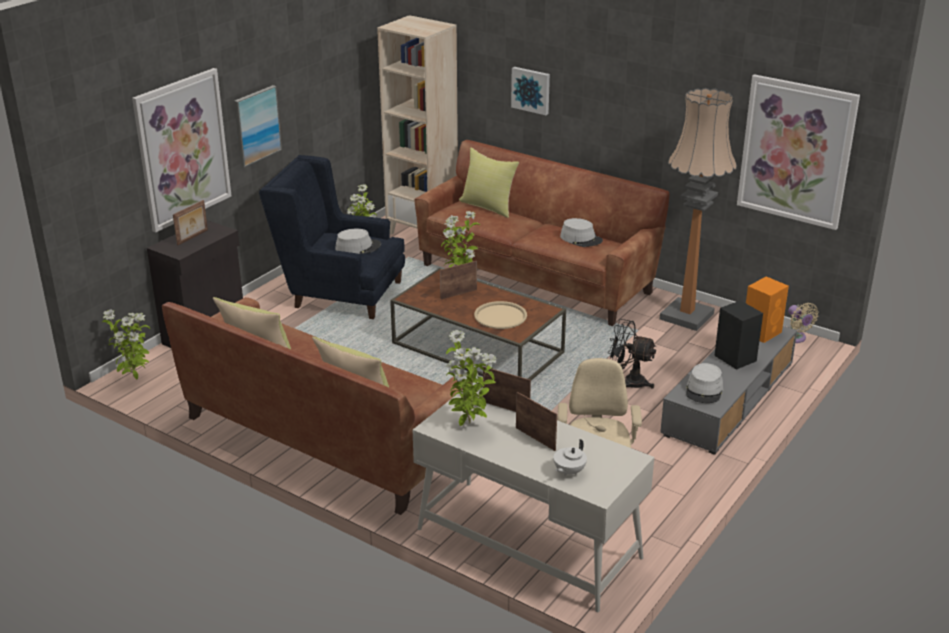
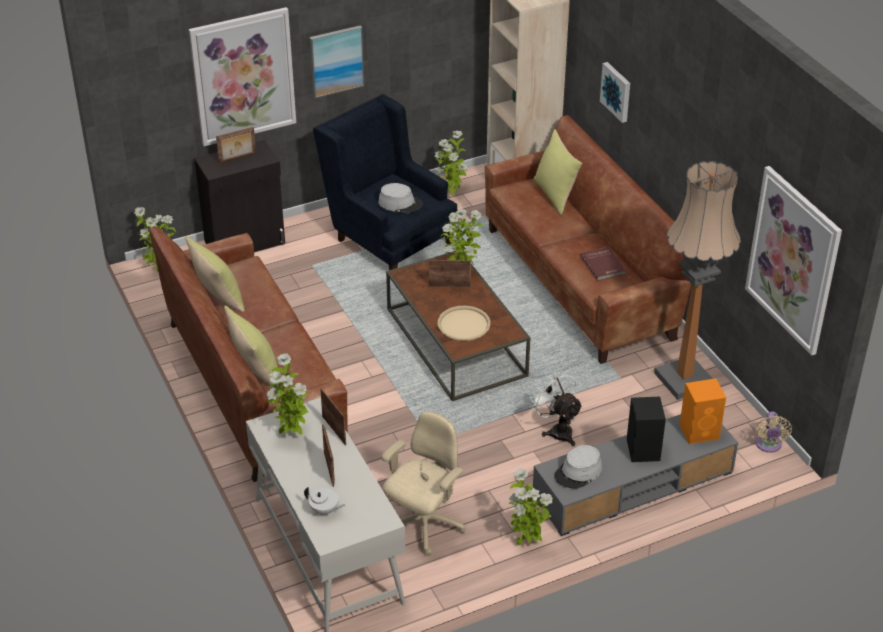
camera: 30 degrees right, 10 degrees up
white teapot [553,439,587,476] -> white teapot turned 135 degrees counterclockwise [304,487,345,515]
grey hat [560,218,603,247] -> red book [580,247,626,281]
black fan [608,319,656,389] -> white fan [530,370,583,446]
none -> potted plant [509,468,553,545]

